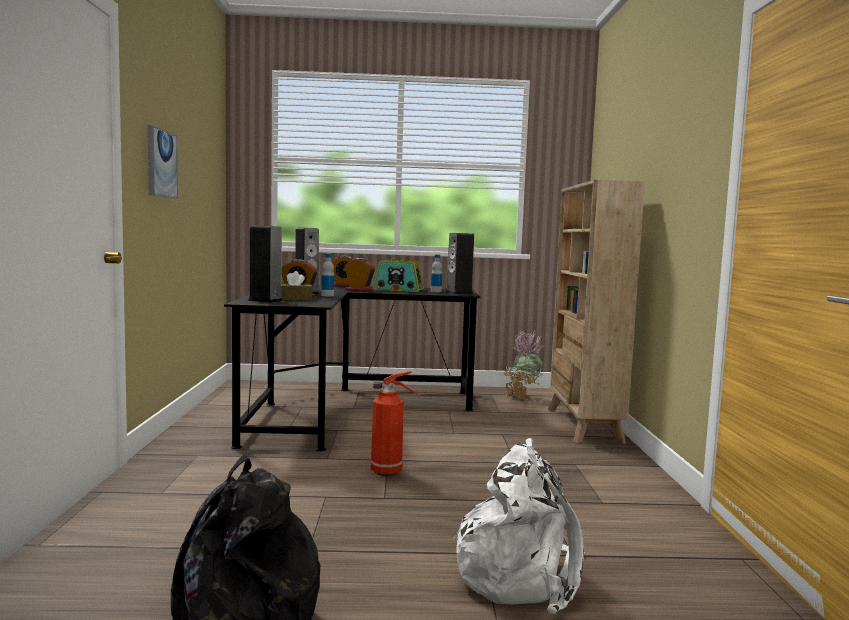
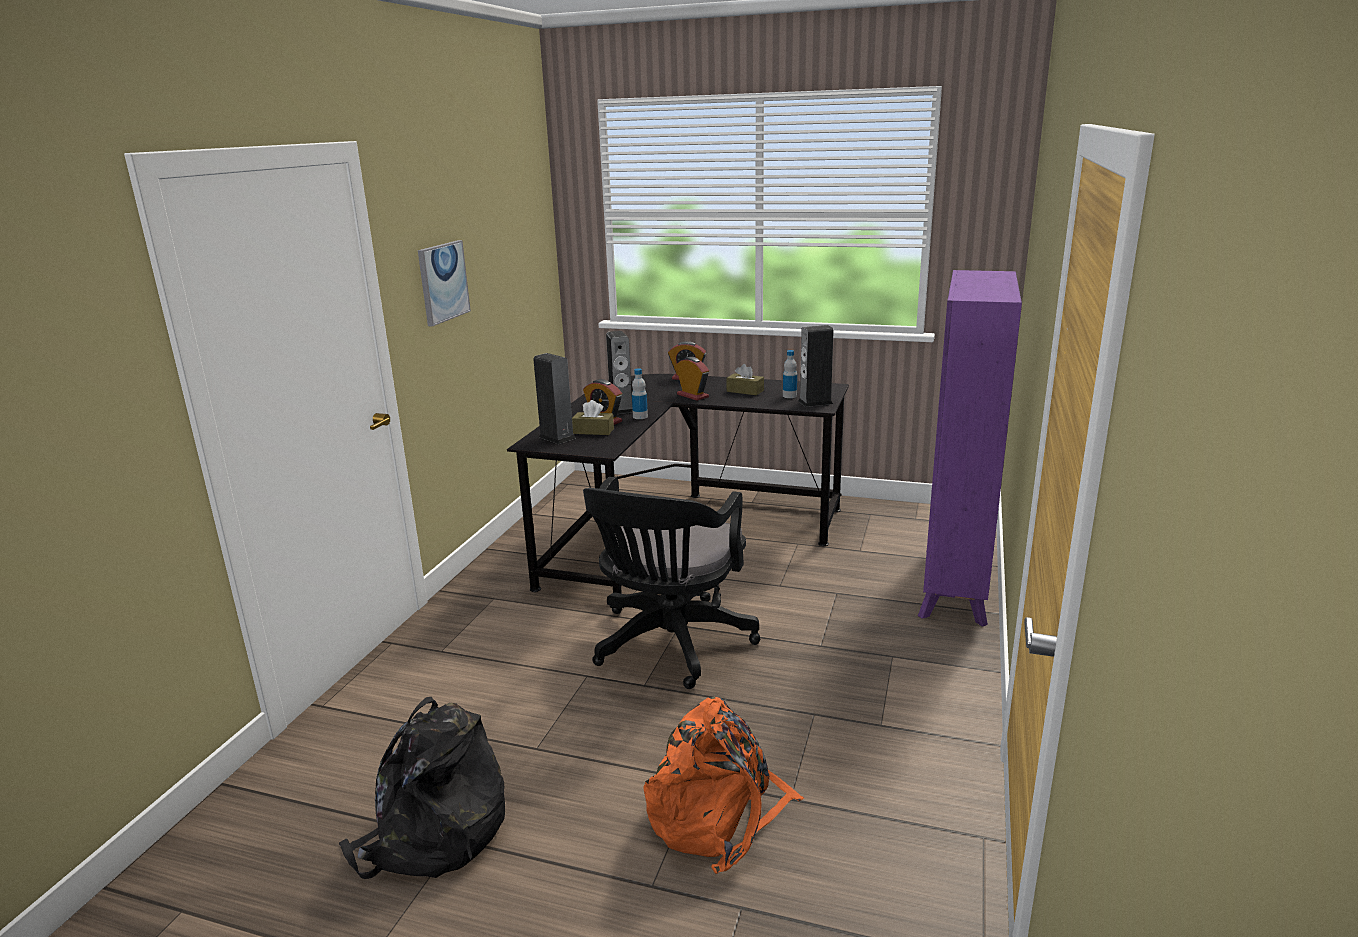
camera: 20 degrees right, 15 degrees up
fire extinguisher [371,371,418,476] -> black office chair [583,477,761,689]
radio [373,260,424,292] -> brown tissue box [727,364,764,395]
white backpack [453,438,585,614] -> orange backpack [643,697,804,874]
potted plant [504,331,544,401] -> none
beige bookcase [548,180,645,444] -> purple bookcase [918,270,1022,627]

